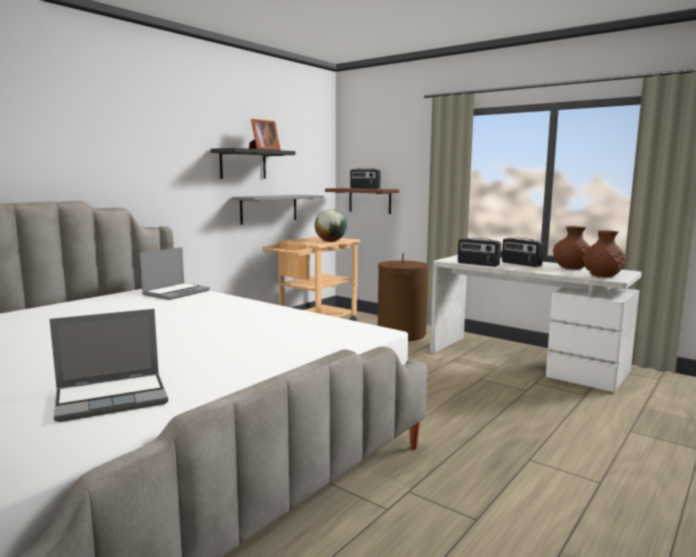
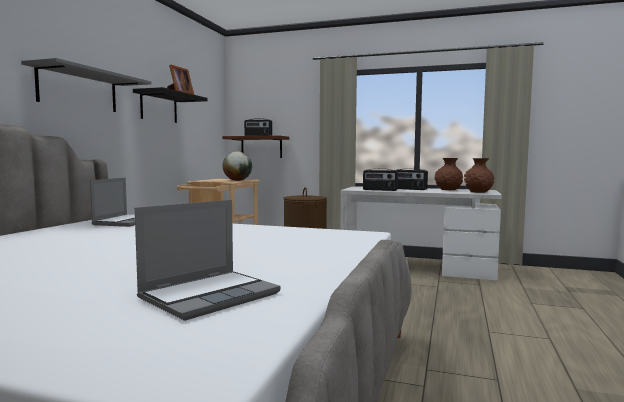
camera: 20 degrees left, 5 degrees down
grey shelf [232,195,324,225] -> grey shelf moved to [21,58,151,112]

